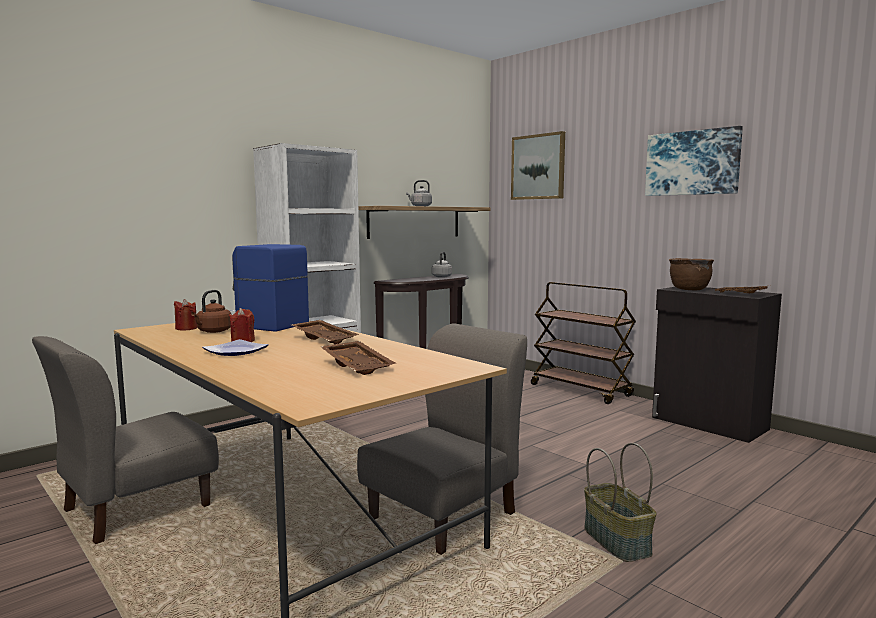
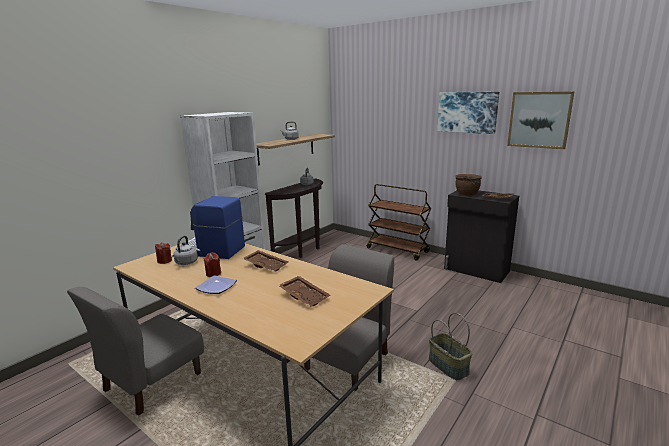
camera: 10 degrees left, 10 degrees up
brown kettle [191,290,232,333] -> grey kettle [172,236,198,265]
picture [511,131,565,200] -> picture moved to [507,91,575,149]

